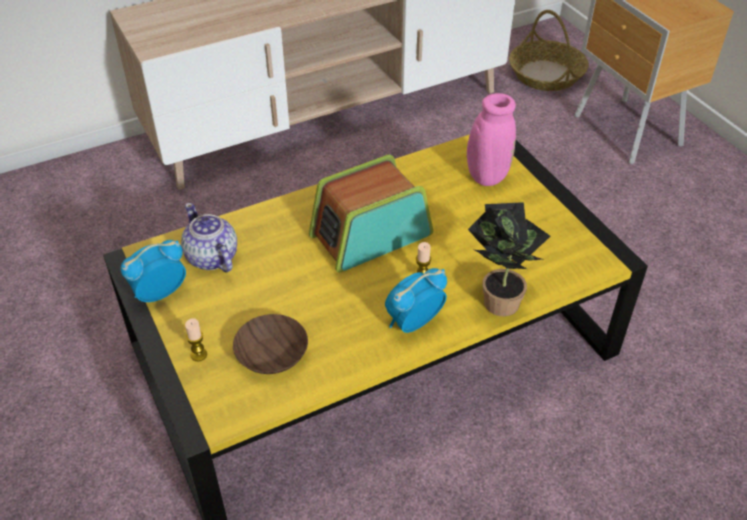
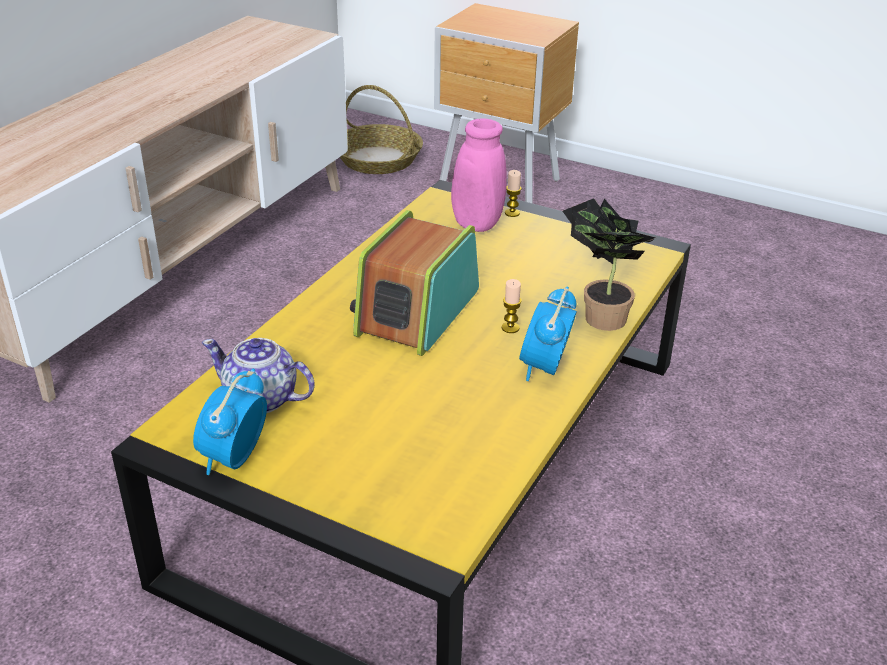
camera: 35 degrees left, 10 degrees down
candle [185,318,207,361] -> candle moved to [505,170,522,217]
brown bowl [233,314,308,374] -> none

